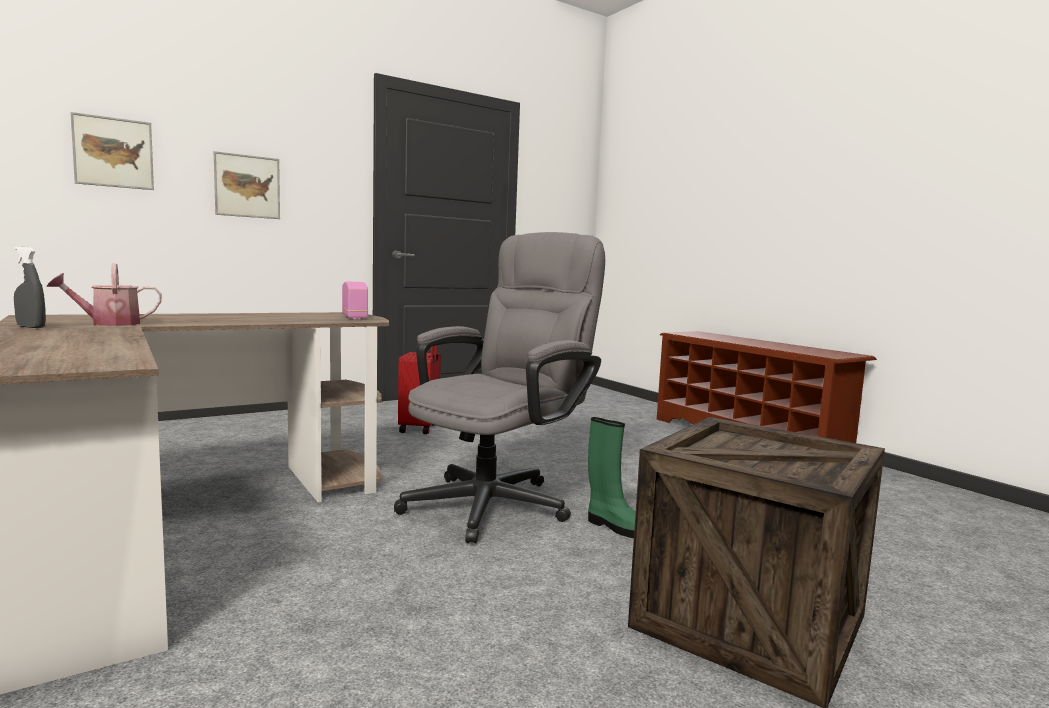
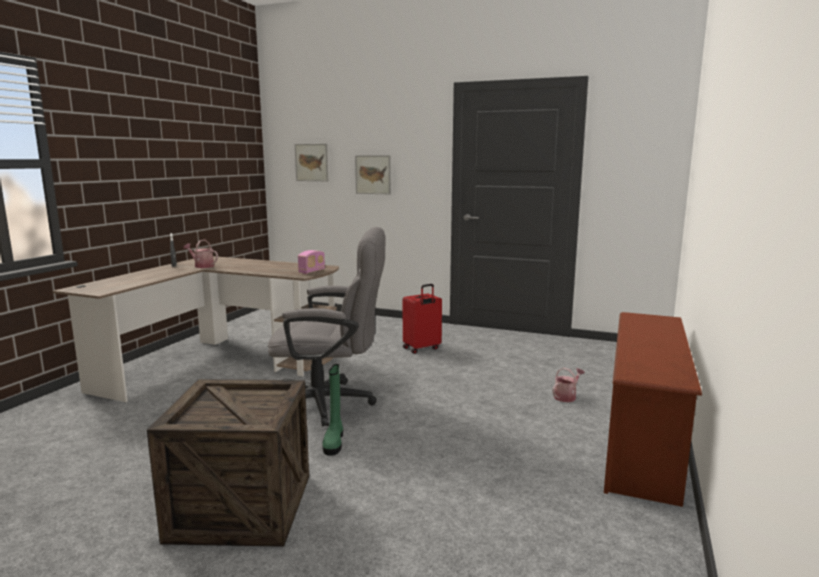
camera: 55 degrees right, 5 degrees up
none -> watering can [553,368,585,402]

